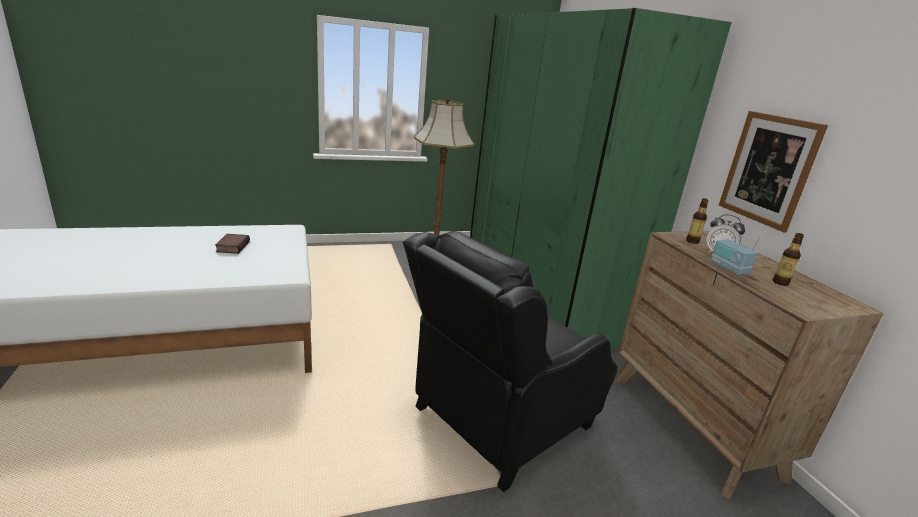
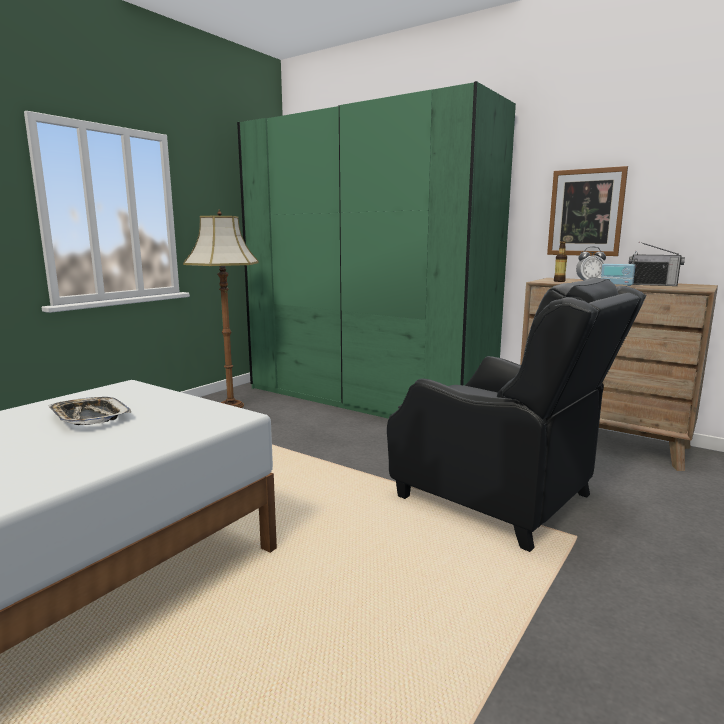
camera: 35 degrees left, 10 degrees down
book [215,234,250,254] -> tray [48,397,131,425]
black armchair [403,231,618,492] -> black armchair turned 60 degrees counterclockwise [387,277,647,552]
bottle [773,233,804,286] -> radio [629,242,685,286]

